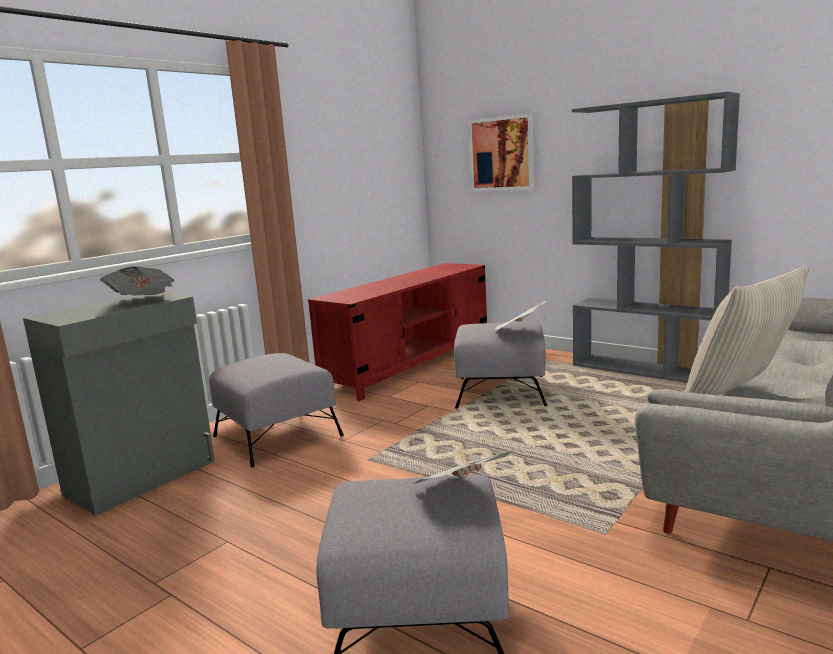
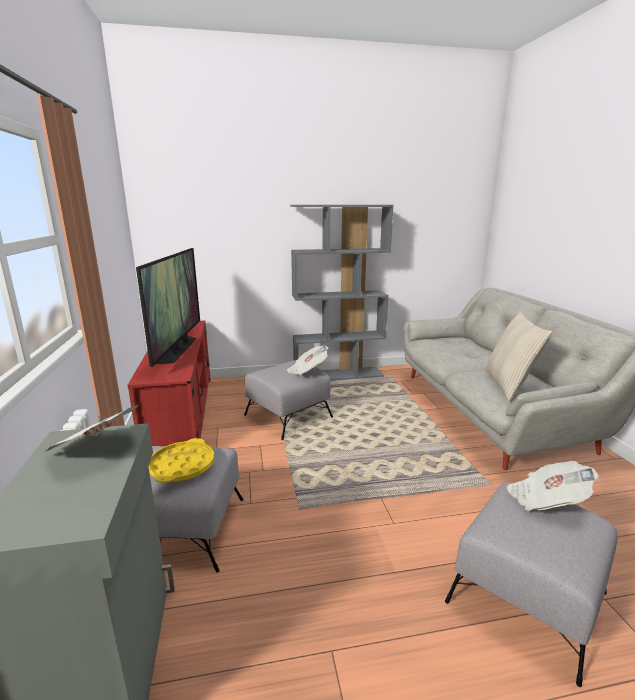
camera: 50 degrees left, 5 degrees up
picture [468,113,534,192] -> none
none -> television [136,248,200,367]
none -> yellow tray [148,438,214,483]

